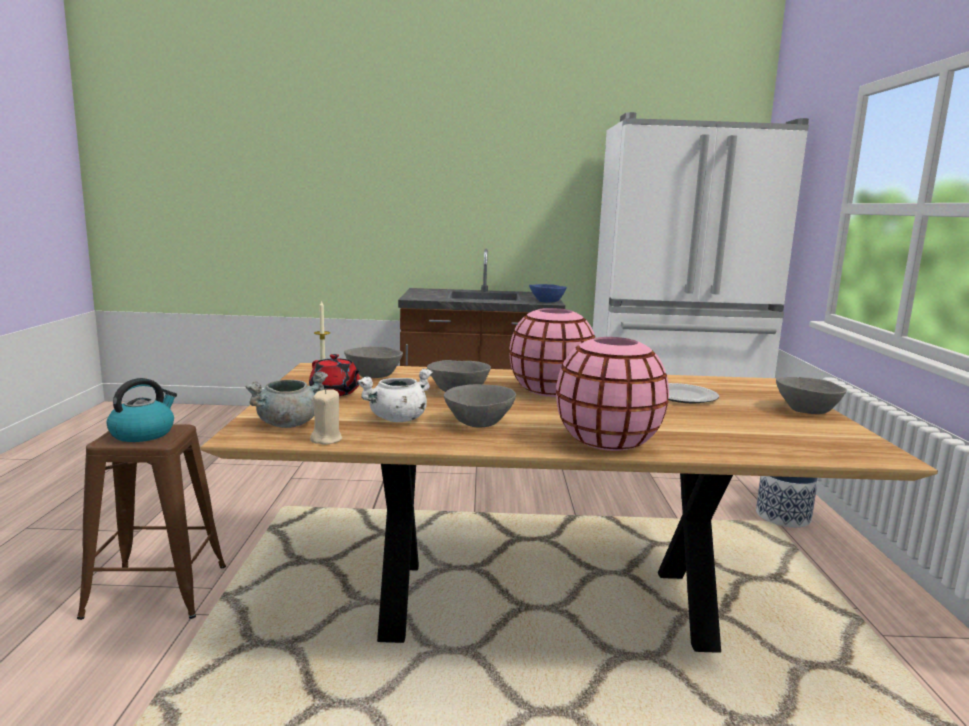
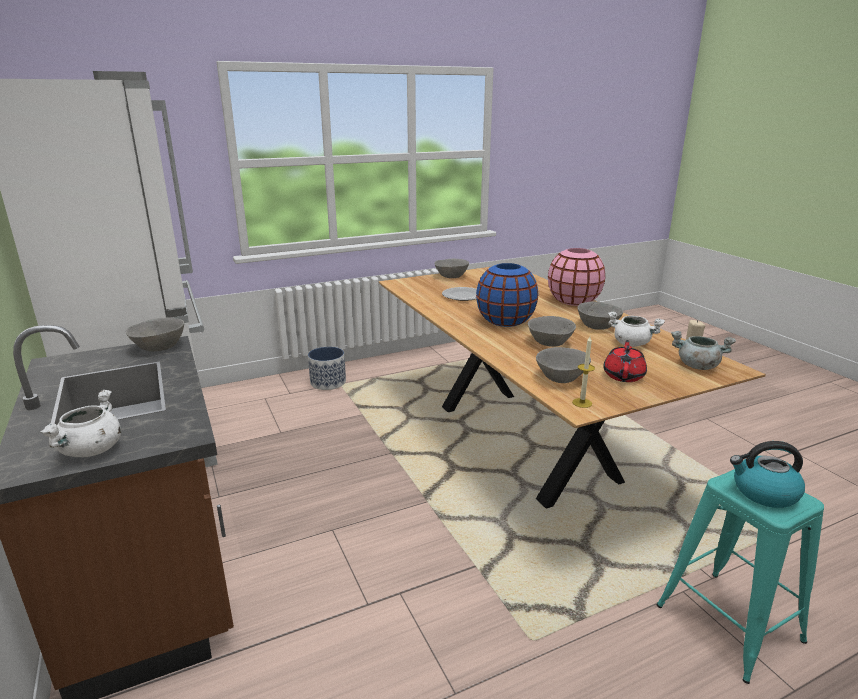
camera: 115 degrees left, 10 degrees up
brown stool [77,424,226,620] -> turquoise stool [656,469,824,684]
pink vase [509,308,595,397] -> blue vase [476,263,538,327]
blue bowl [529,284,567,302] -> grey bowl [126,317,184,351]
none -> white cooking pot [40,390,121,457]

